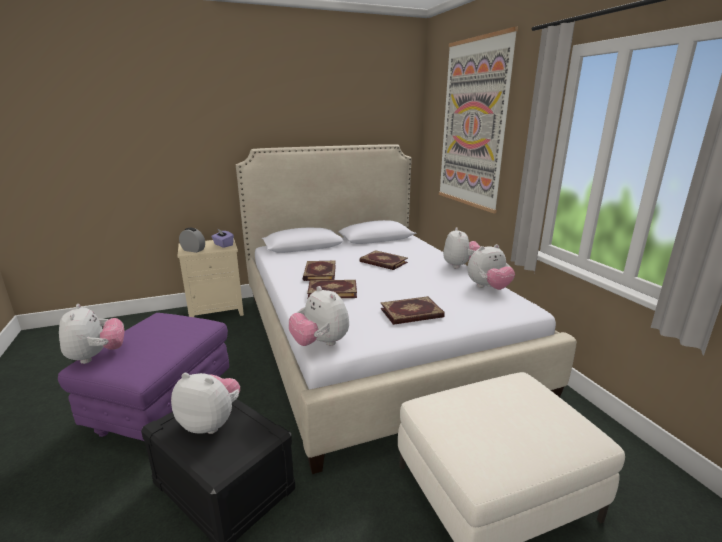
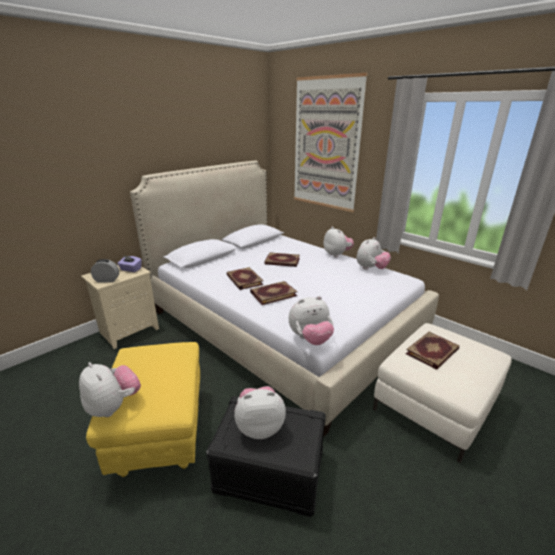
camera: 25 degrees left, 5 degrees up
purple ottoman [58,313,229,441] -> yellow ottoman [86,342,200,477]
plush toy [289,286,349,346] -> plush toy turned 45 degrees counterclockwise [289,296,334,345]
book [380,296,445,325] -> book moved to [406,332,459,370]

